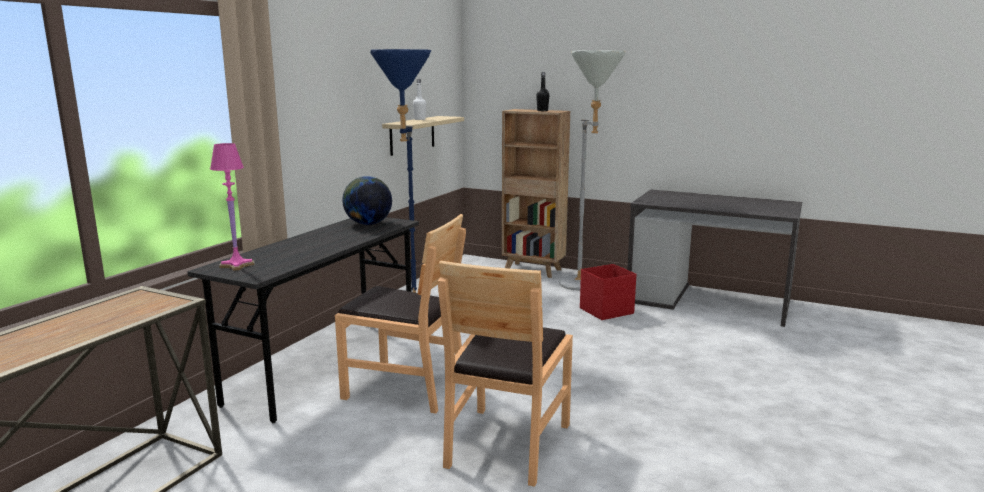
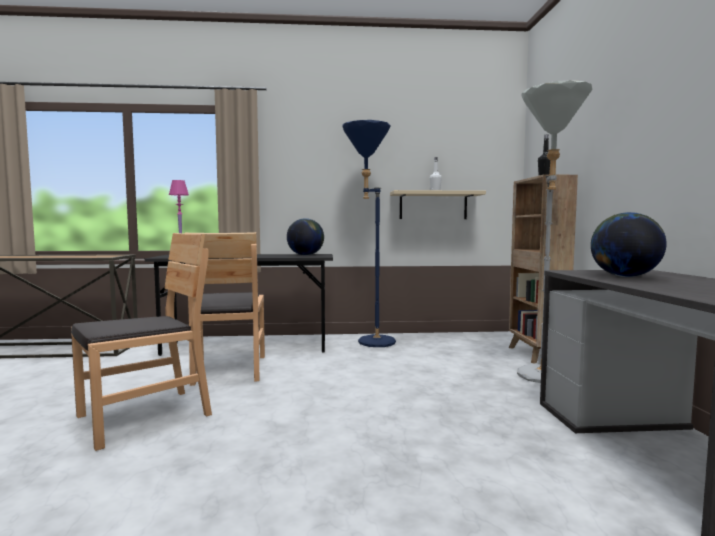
camera: 60 degrees right, 10 degrees down
brown chair [438,260,573,487] -> brown chair turned 150 degrees clockwise [71,233,212,451]
red storage box [580,264,636,320] -> none
none -> globe [591,212,667,277]

